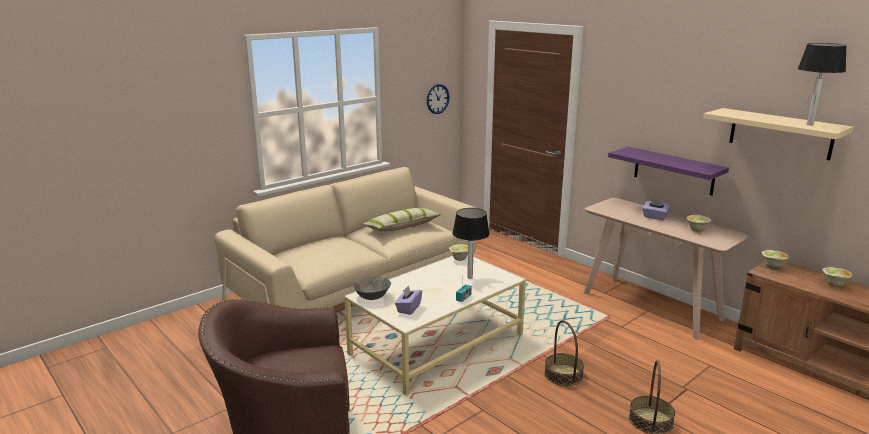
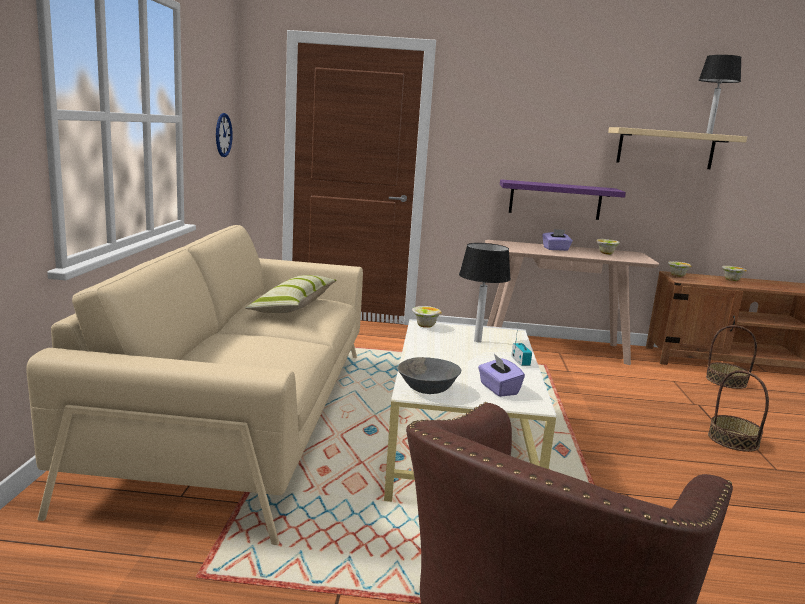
camera: 45 degrees left, 5 degrees down
basket [544,320,584,386] -> basket moved to [706,325,757,389]

